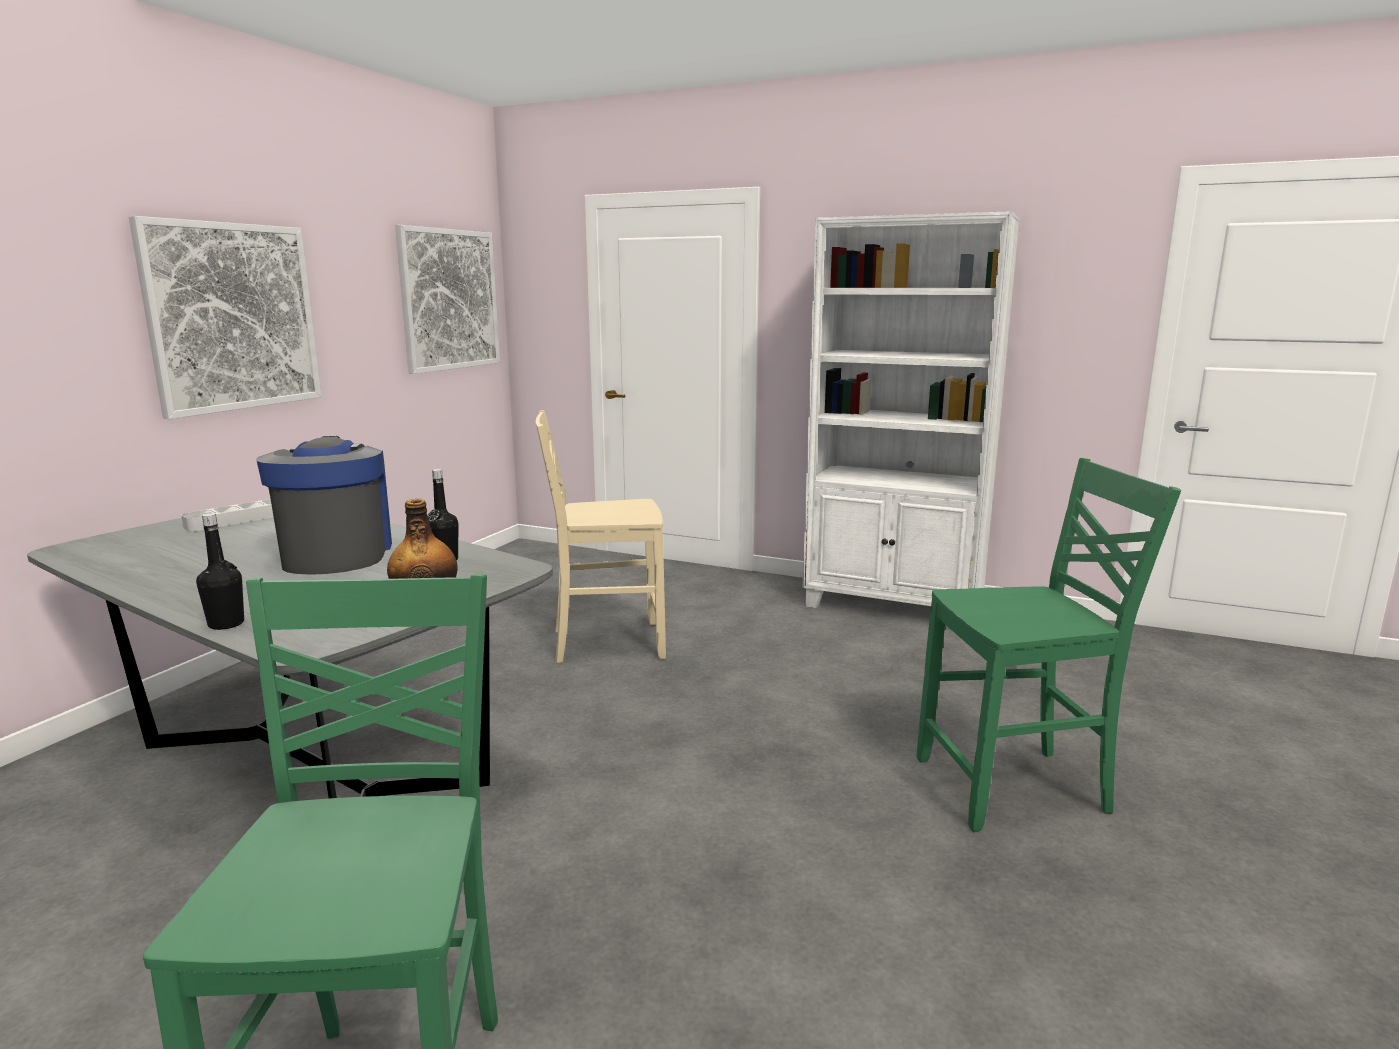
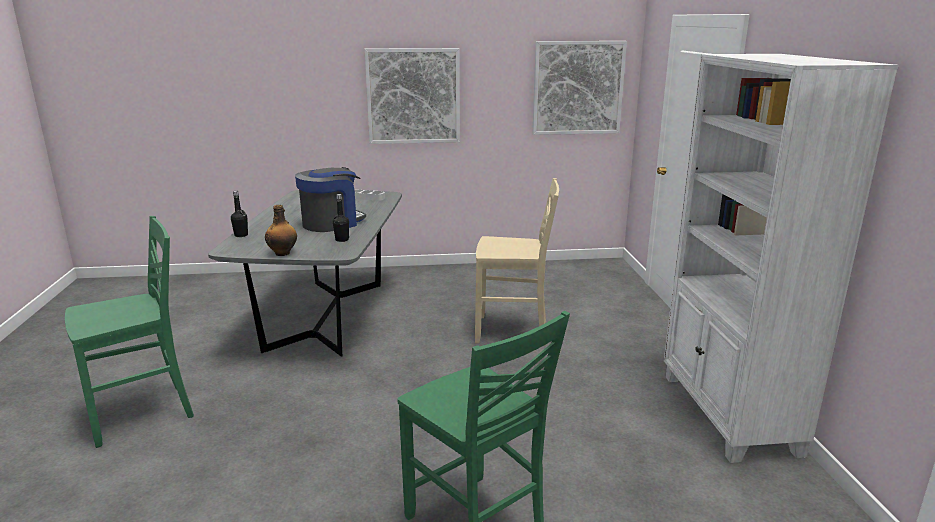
camera: 60 degrees right, 5 degrees up
beige chair [536,410,666,663] -> beige chair turned 135 degrees clockwise [475,178,559,346]

